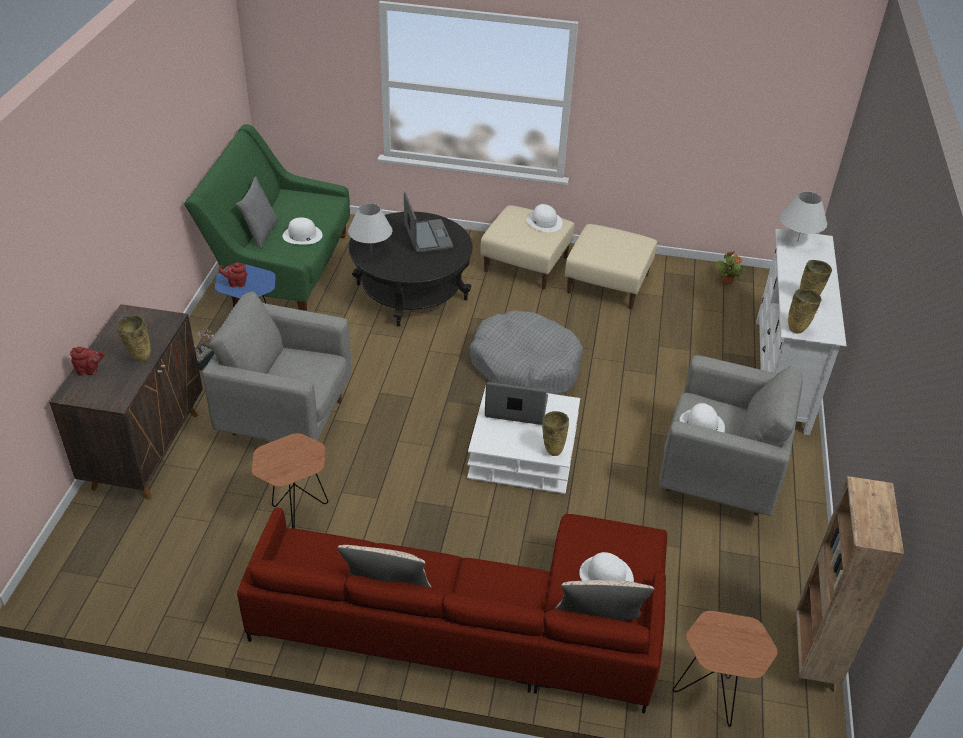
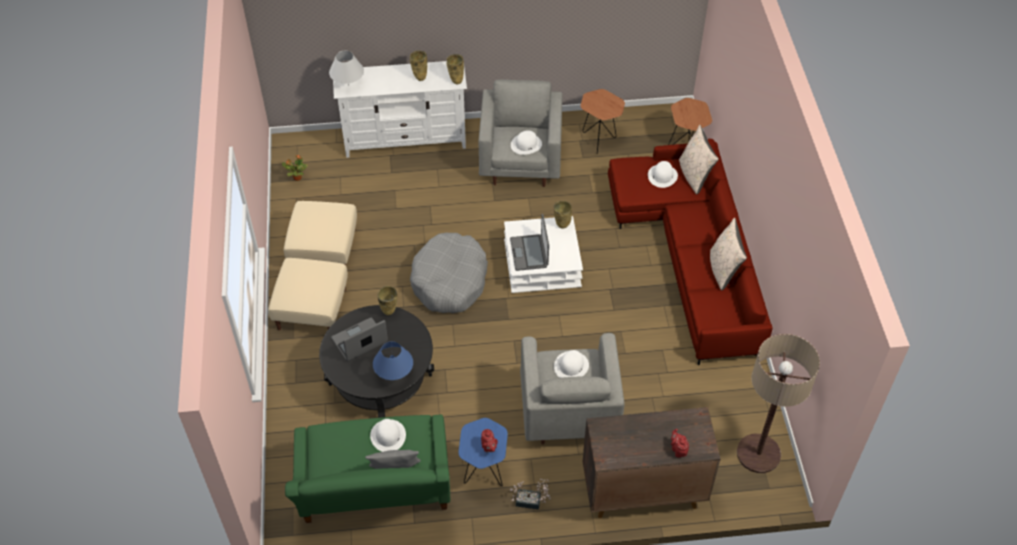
camera: 105 degrees left, 10 degrees up
beige vase [117,315,151,362] -> beige vase moved to [377,286,397,315]
brown side table [251,433,328,529] -> brown side table moved to [580,89,625,154]
white table lamp [348,203,392,251] -> blue table lamp [373,341,413,380]
white hat [526,204,563,232] -> white hat moved to [554,350,589,378]
brown bookcase [789,476,904,692] -> none
none -> floor lamp [737,334,820,473]

